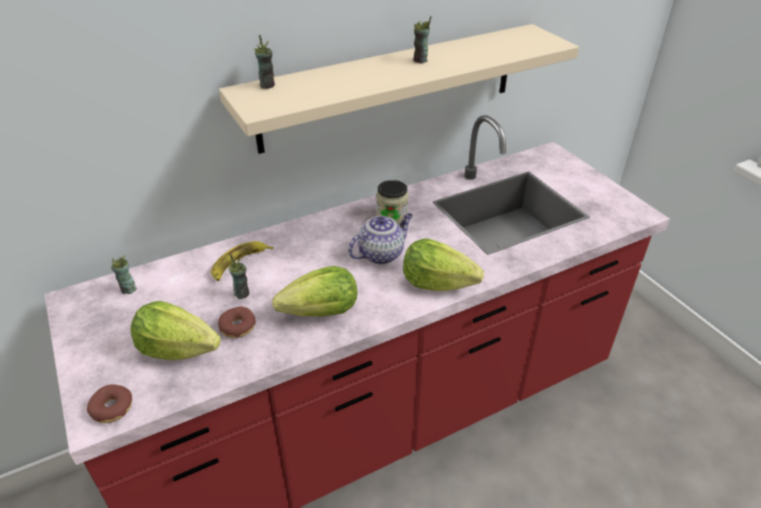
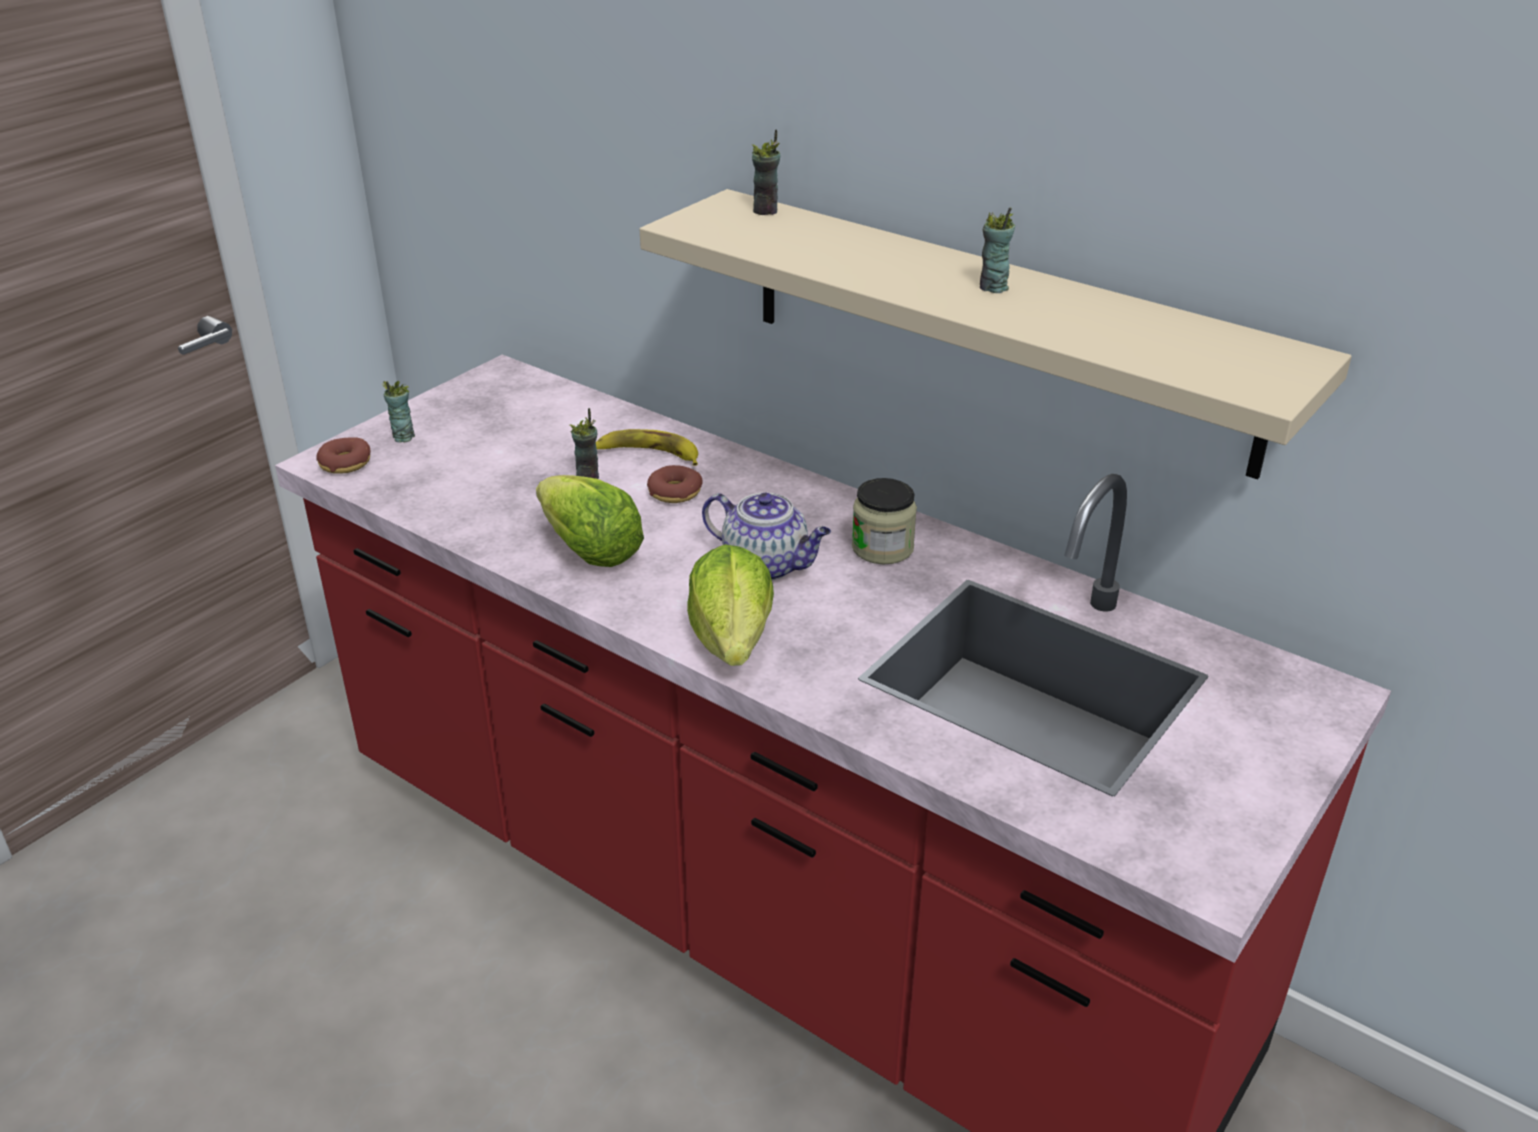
camera: 65 degrees right, 5 degrees down
cup [111,255,137,294] -> cup moved to [382,381,415,442]
lettuce [131,301,221,360] -> none
donut [218,307,256,338] -> donut moved to [647,465,703,503]

